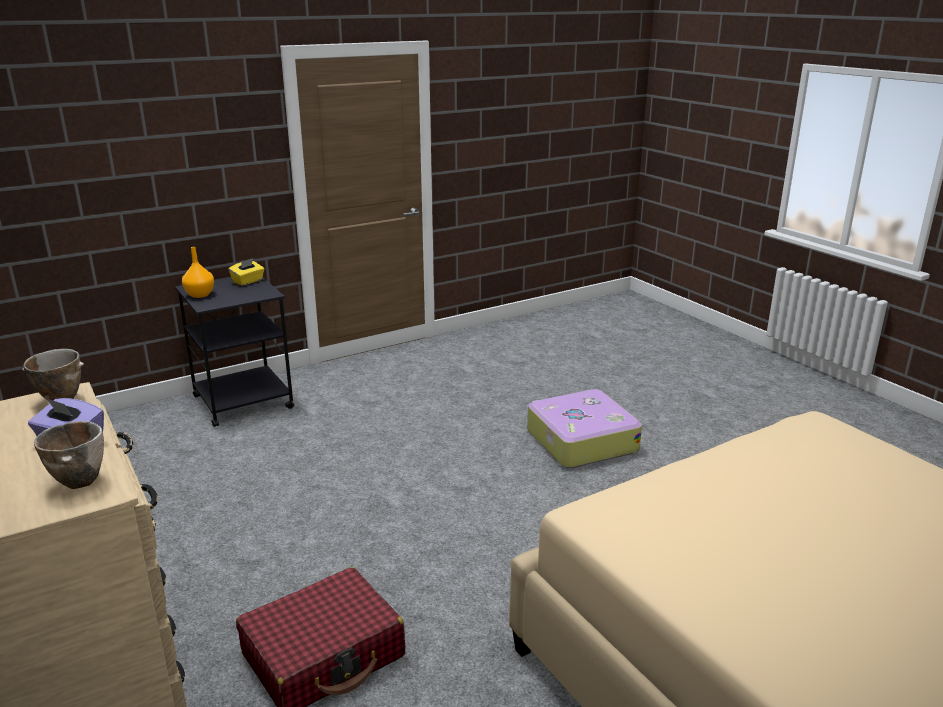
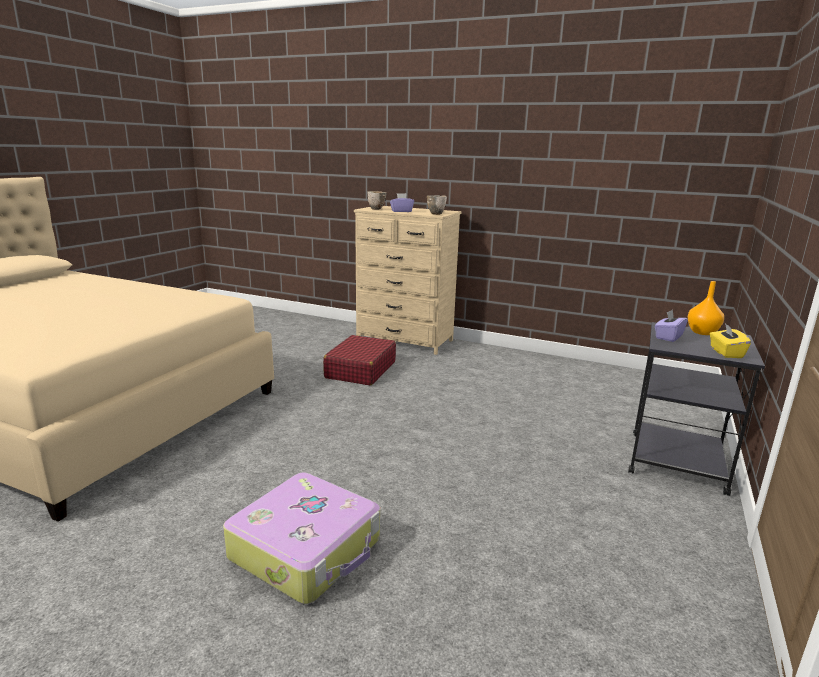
camera: 145 degrees right, 5 degrees down
none -> purple tissue box [655,309,688,342]

